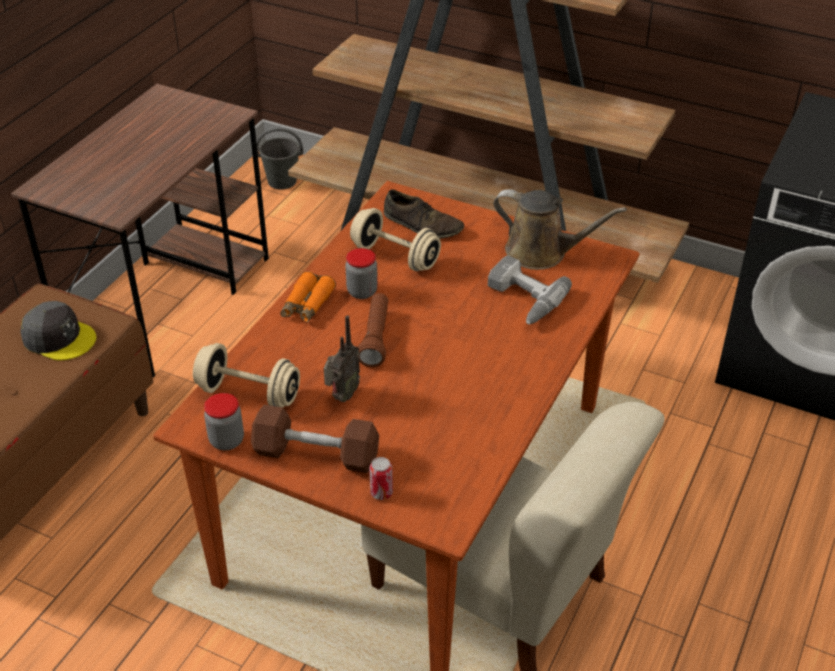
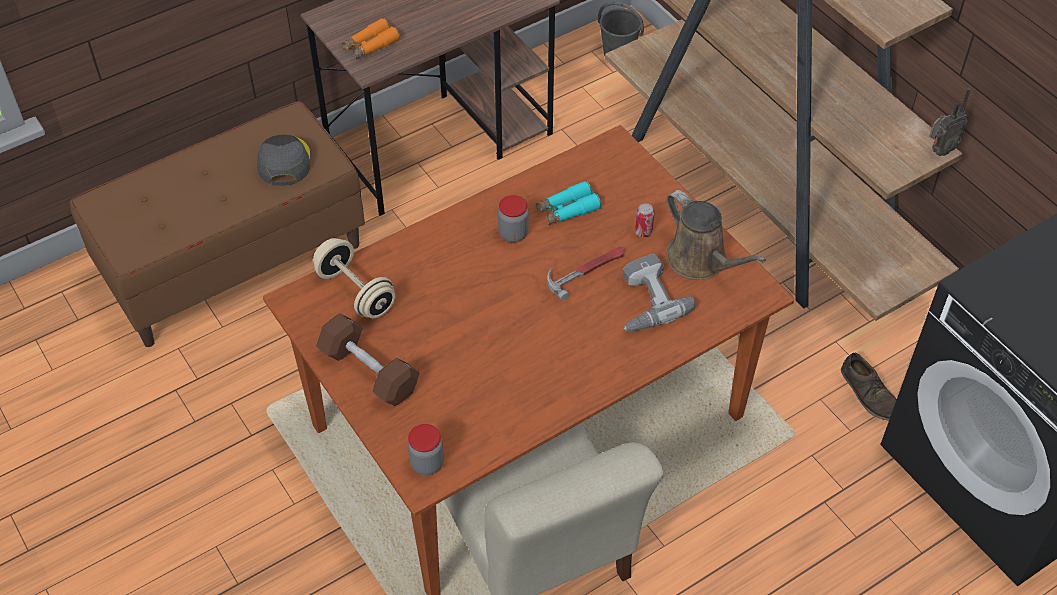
camera: 30 degrees right, 10 degrees up
grey cap [20,301,97,360] -> grey cap turned 150 degrees counterclockwise [257,134,310,186]
jar [204,393,244,450] -> jar moved to [408,424,444,475]
orange binoculars [280,271,336,323] -> orange binoculars moved to [341,18,400,59]
radio [324,315,360,402] -> radio moved to [930,88,971,156]
beige dumbbell [350,208,441,271] -> turquoise binoculars [536,181,601,225]
brown flashlight [358,293,388,367] -> none
can [369,457,393,500] -> can moved to [635,203,655,237]
brown shoe [384,189,464,238] -> brown shoe moved to [841,353,897,421]
none -> hammer [547,246,624,301]

